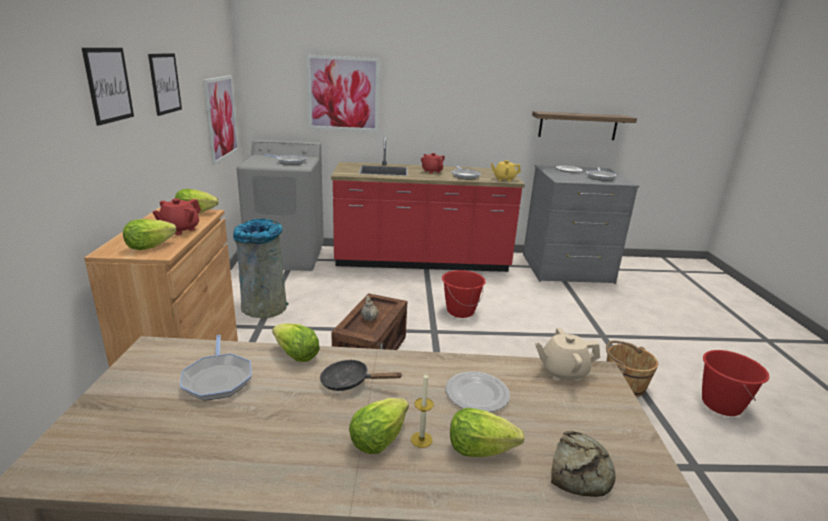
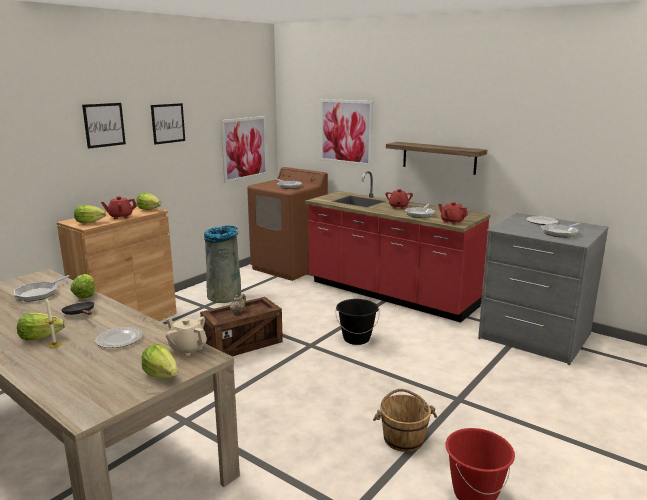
camera: 40 degrees right, 5 degrees down
grey washing machine [237,139,324,271] -> brown washing machine [247,167,328,281]
red bucket [442,270,486,318] -> black bucket [335,299,379,345]
lettuce [450,408,525,457] -> lettuce moved to [142,344,178,379]
yellow teapot [490,160,521,182] -> red teapot [438,202,468,225]
shelf [532,111,637,140] -> shelf moved to [386,142,487,175]
bread [551,431,616,497] -> none

